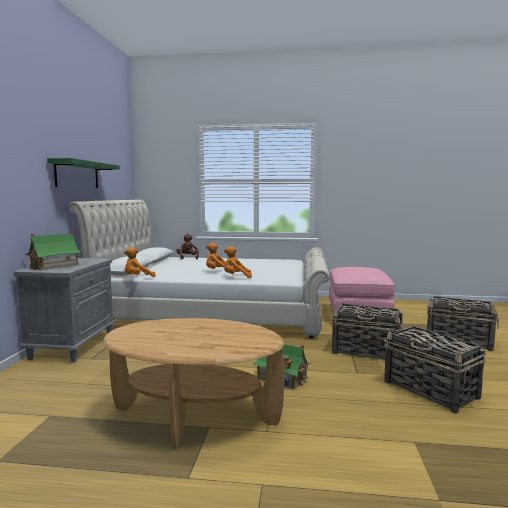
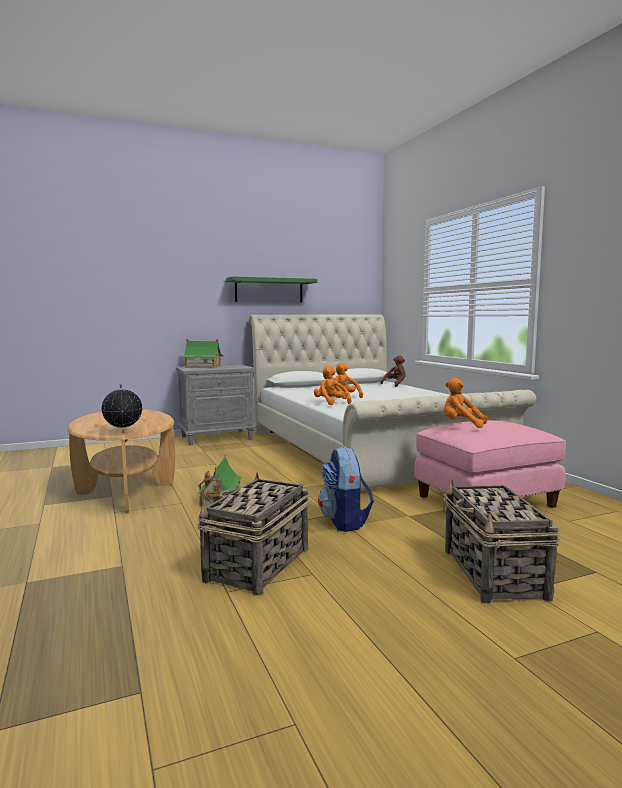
camera: 60 degrees right, 0 degrees up
orange plush toy [124,247,156,277] -> orange plush toy moved to [443,378,487,428]
basket [331,304,403,360] -> backpack [318,447,374,532]
none -> globe [101,384,142,433]

